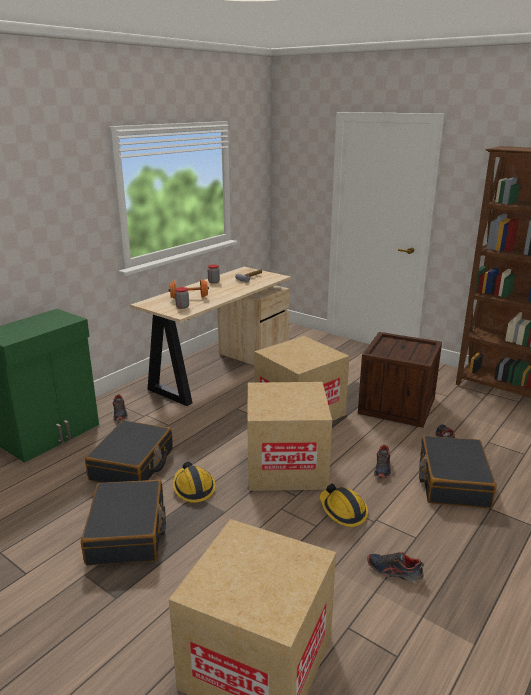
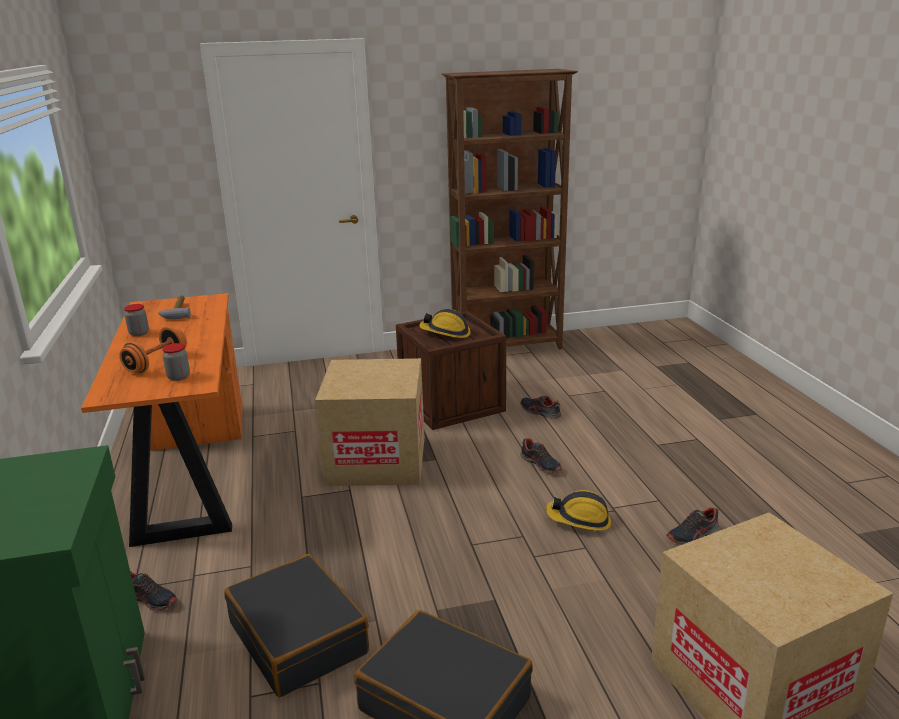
camera: 50 degrees left, 0 degrees up
beige desk [130,267,291,406] -> orange desk [81,293,243,547]
hard hat [173,462,216,503] -> hard hat moved to [419,309,471,338]
cardboard box [247,382,332,491] -> none
black suitcase [419,436,497,508] -> none

